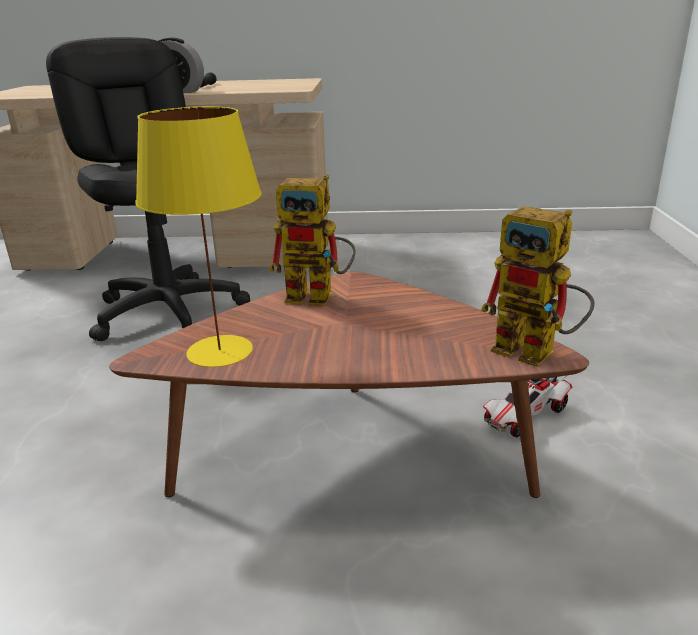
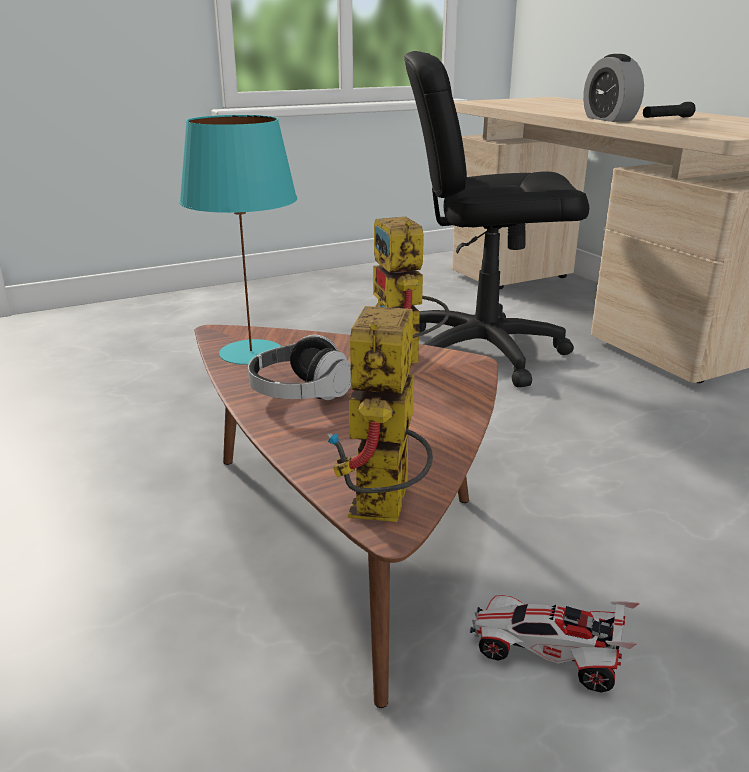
camera: 60 degrees right, 0 degrees up
black office chair [46,37,250,341] -> black office chair turned 120 degrees counterclockwise [404,51,589,387]
yellow table lamp [135,107,262,367] -> turquoise table lamp [179,115,297,365]
none -> headphones [248,335,351,400]

